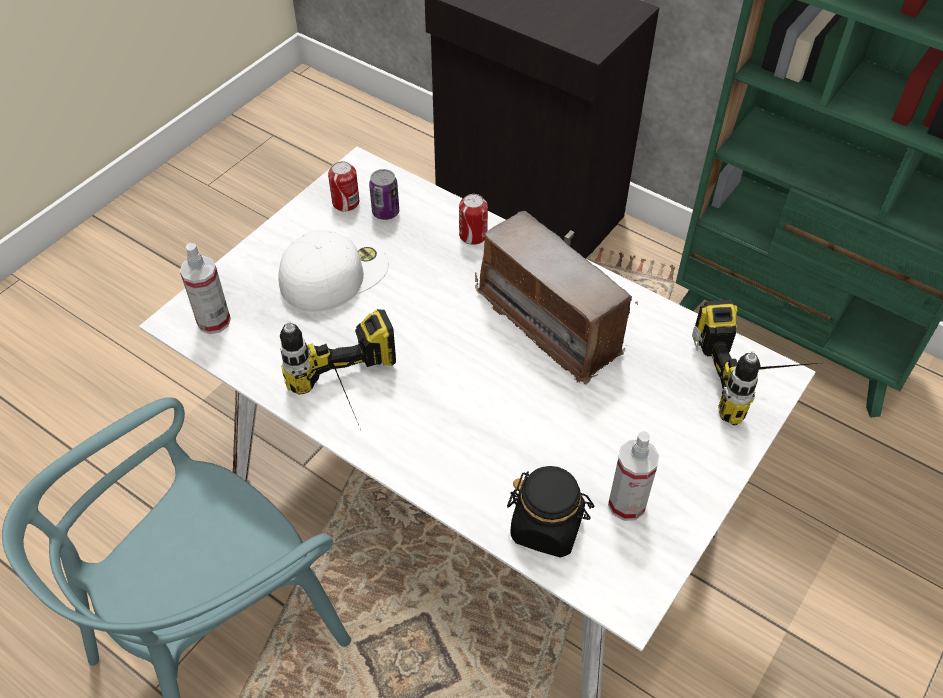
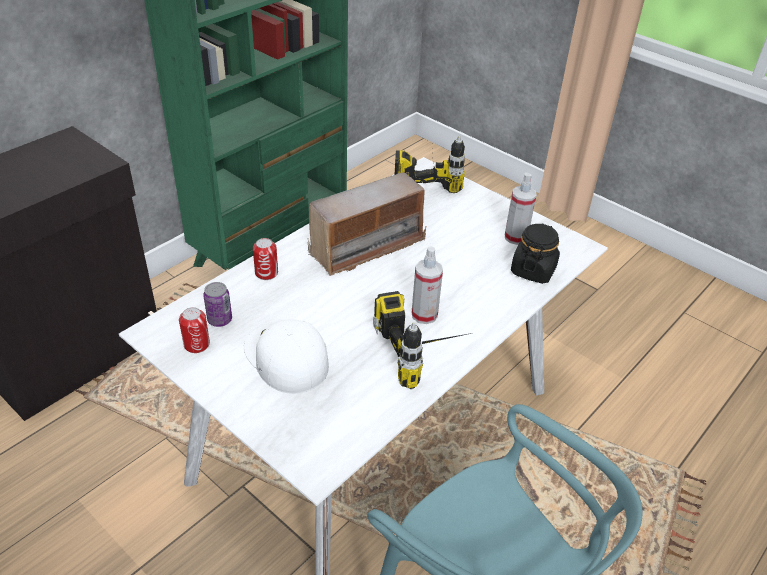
camera: 85 degrees left, 10 degrees down
spray bottle [180,243,231,334] -> spray bottle moved to [412,246,443,324]

